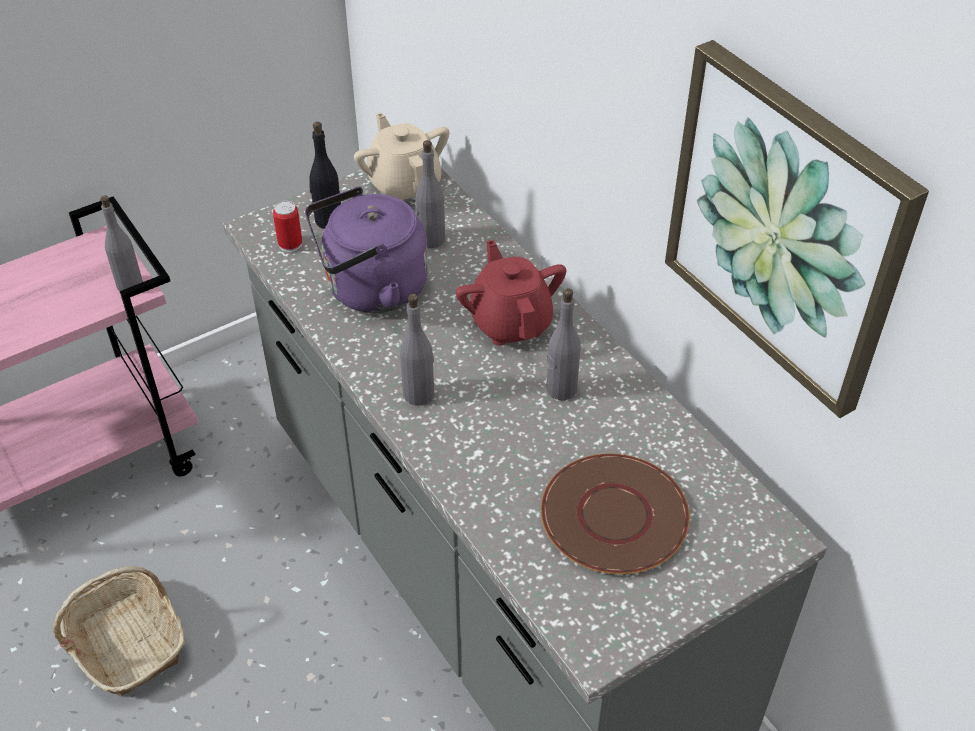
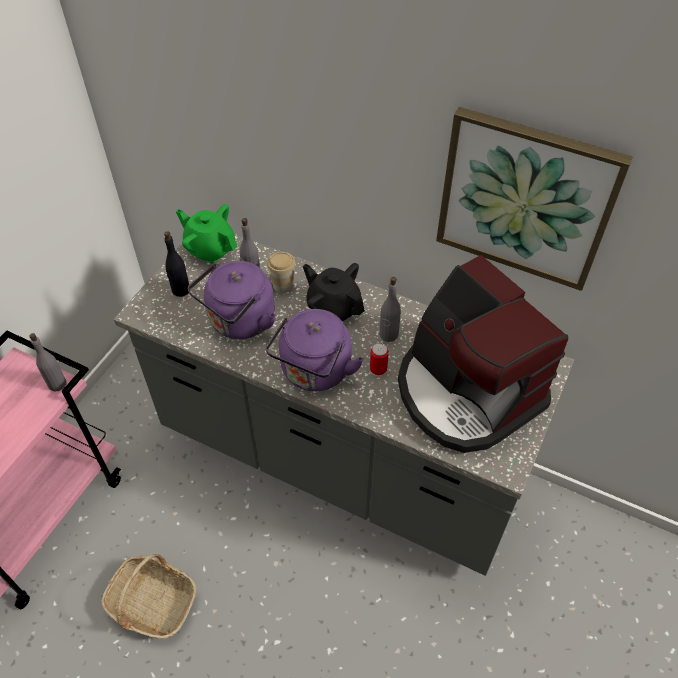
camera: 30 degrees left, 5 degrees up
can [273,201,302,252] -> can moved to [370,343,389,377]
beige teapot [354,112,449,201] -> green teapot [176,204,237,264]
grey bottle [400,294,434,406] -> purple kettle [266,309,364,391]
red teapot [456,240,566,346] -> black teapot [303,263,365,321]
brown plate [541,454,690,574] -> coffee machine [398,255,568,453]
none -> cup [267,252,296,293]

